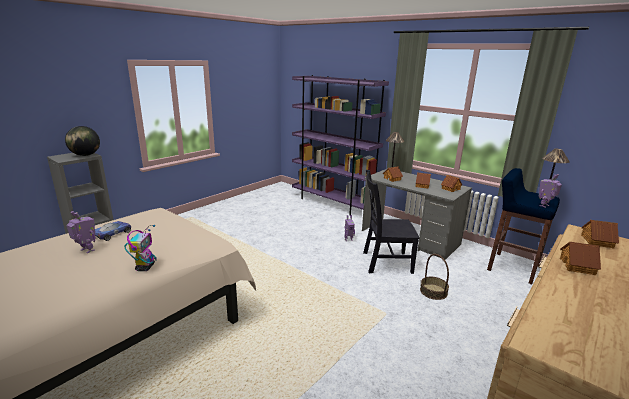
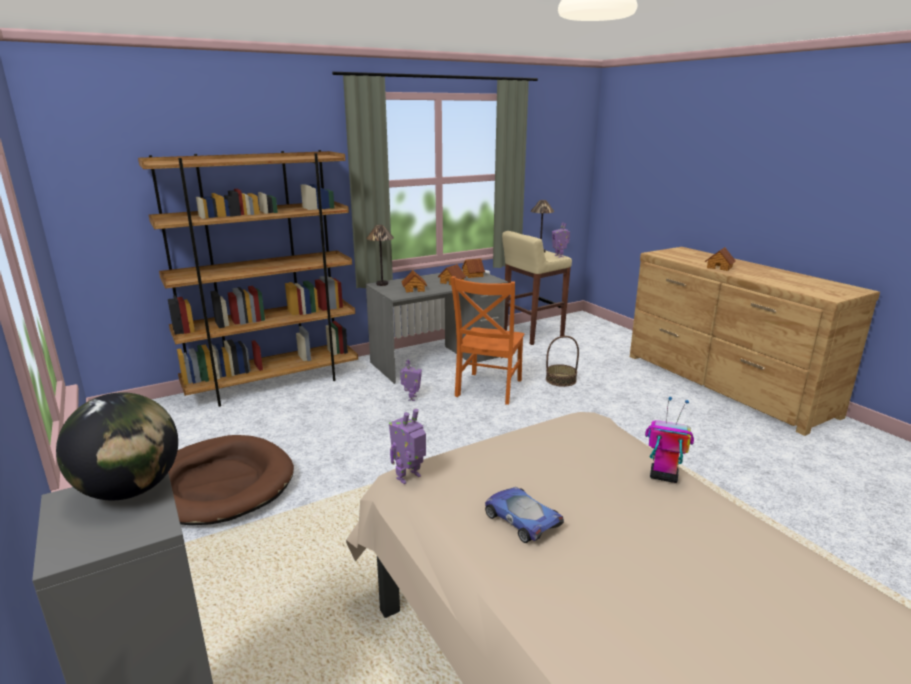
camera: 70 degrees left, 0 degrees up
toy robot [67,211,96,254] -> toy robot moved to [389,409,426,484]
purple bookcase [292,75,389,215] -> brown bookcase [138,150,358,407]
black chair [363,170,419,274] -> orange chair [450,276,525,405]
blue stool [487,168,560,284] -> beige stool [502,231,572,345]
toy house [581,220,619,248] -> none
none -> brown dog bed [168,435,294,525]

